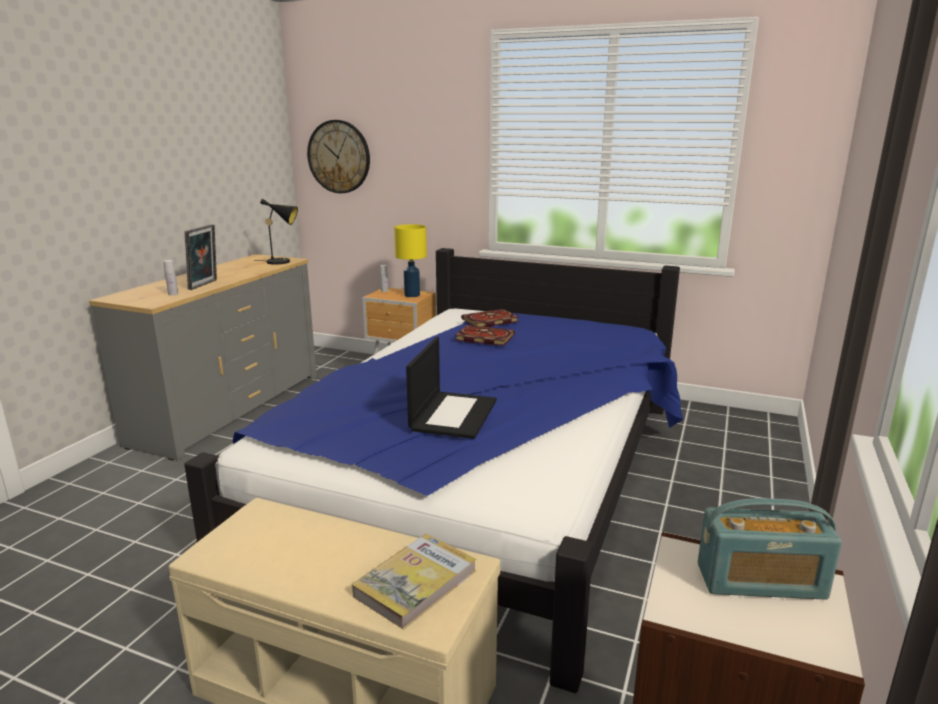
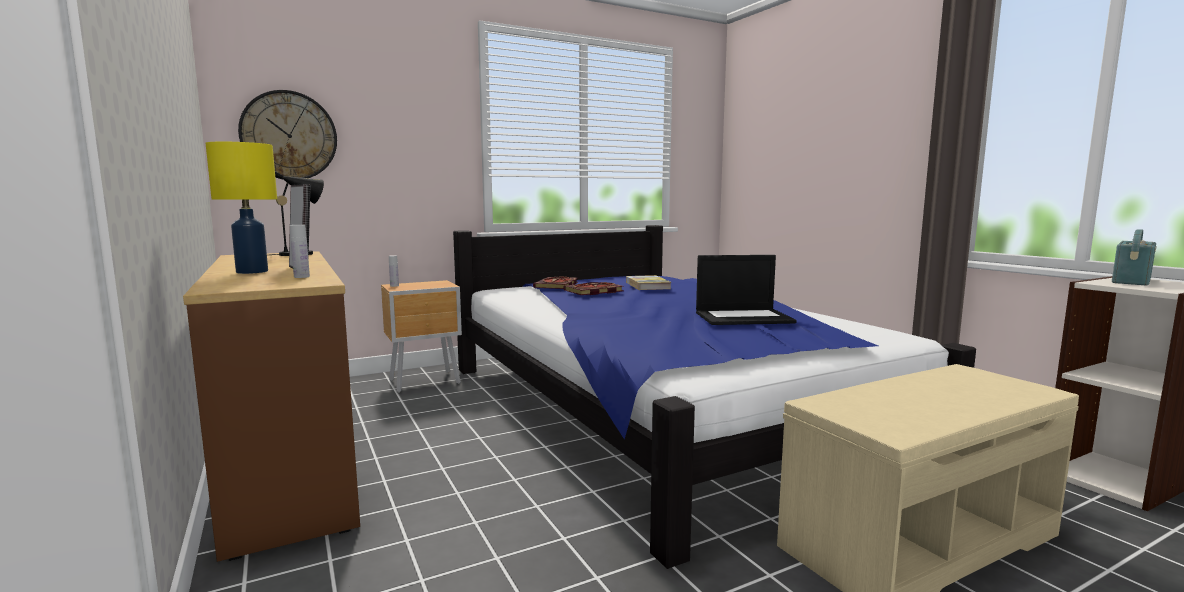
camera: 50 degrees left, 10 degrees down
grey dresser [89,254,317,460] -> brown dresser [183,251,360,562]
book [352,534,477,630] -> book moved to [626,275,671,290]
yellow table lamp [394,224,427,297] -> yellow table lamp moved to [206,142,277,274]
laptop [406,337,497,439] -> laptop turned 120 degrees clockwise [696,255,796,325]

